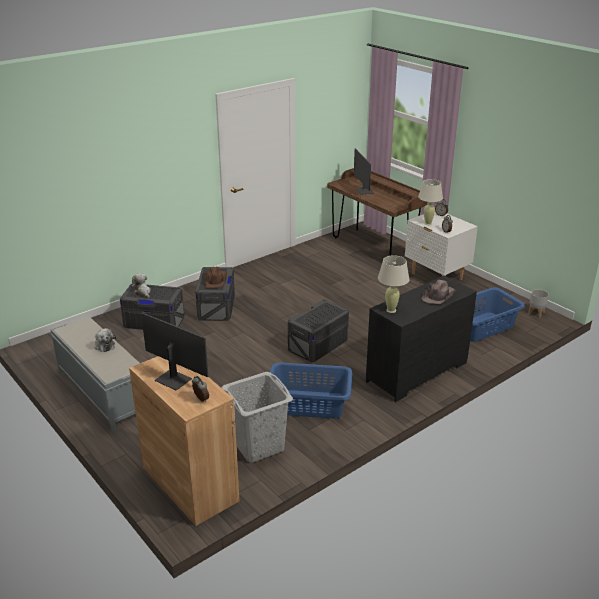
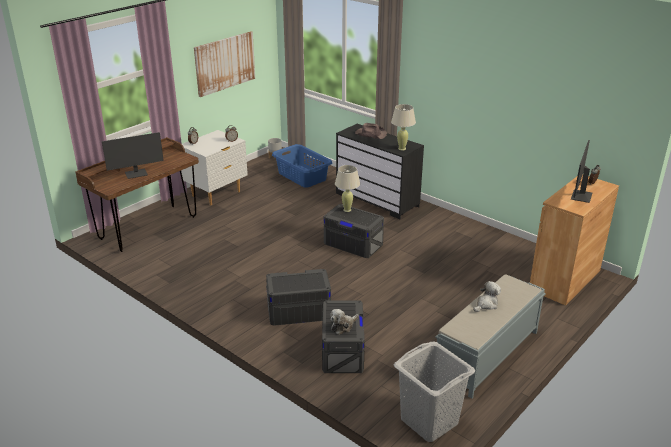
camera: 100 degrees left, 0 degrees up
brown hat [204,267,227,288] -> none
grey laundry basket [222,372,293,462] -> grey laundry basket moved to [394,342,475,442]
blue laundry basket [270,363,353,419] -> none
beige table lamp [418,179,443,225] -> beige table lamp moved to [335,165,360,212]
none -> picture [194,31,255,97]

